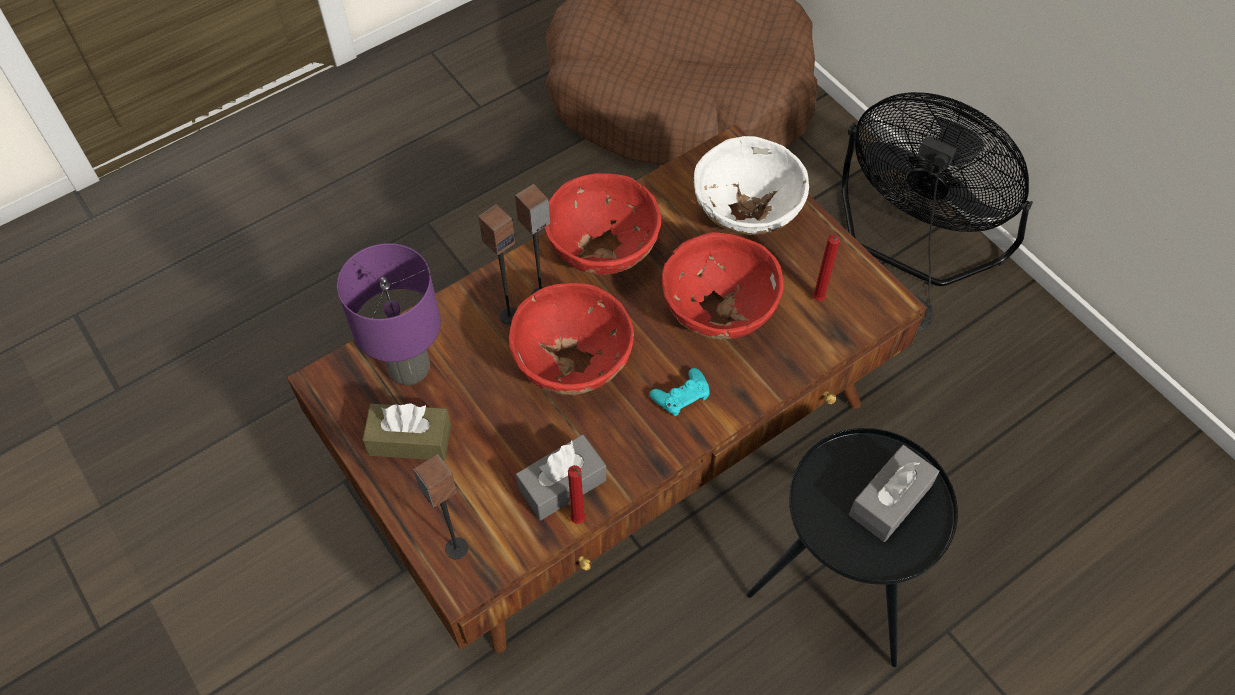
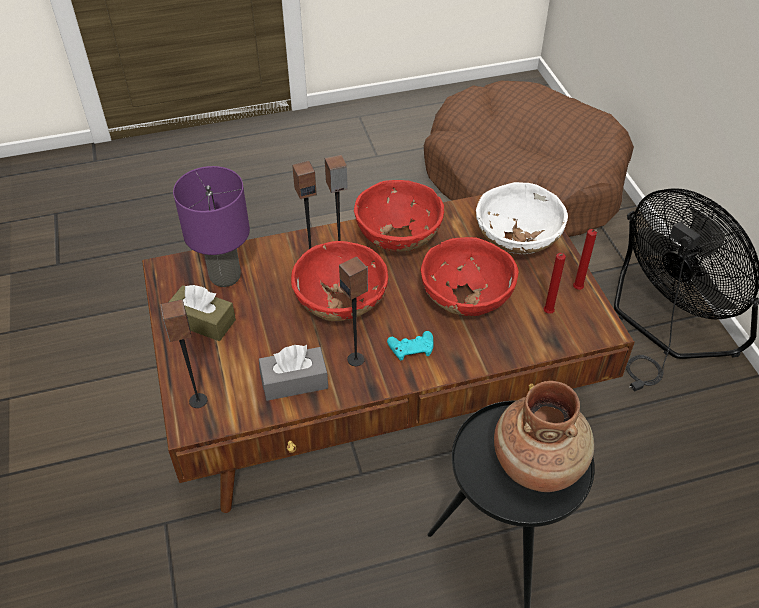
camera: 20 degrees right, 10 degrees down
red candle [568,465,586,524] -> red candle moved to [573,229,598,290]
grey tissue box [849,445,939,542] -> brown vase [494,381,594,492]
none -> speaker [339,257,368,366]

